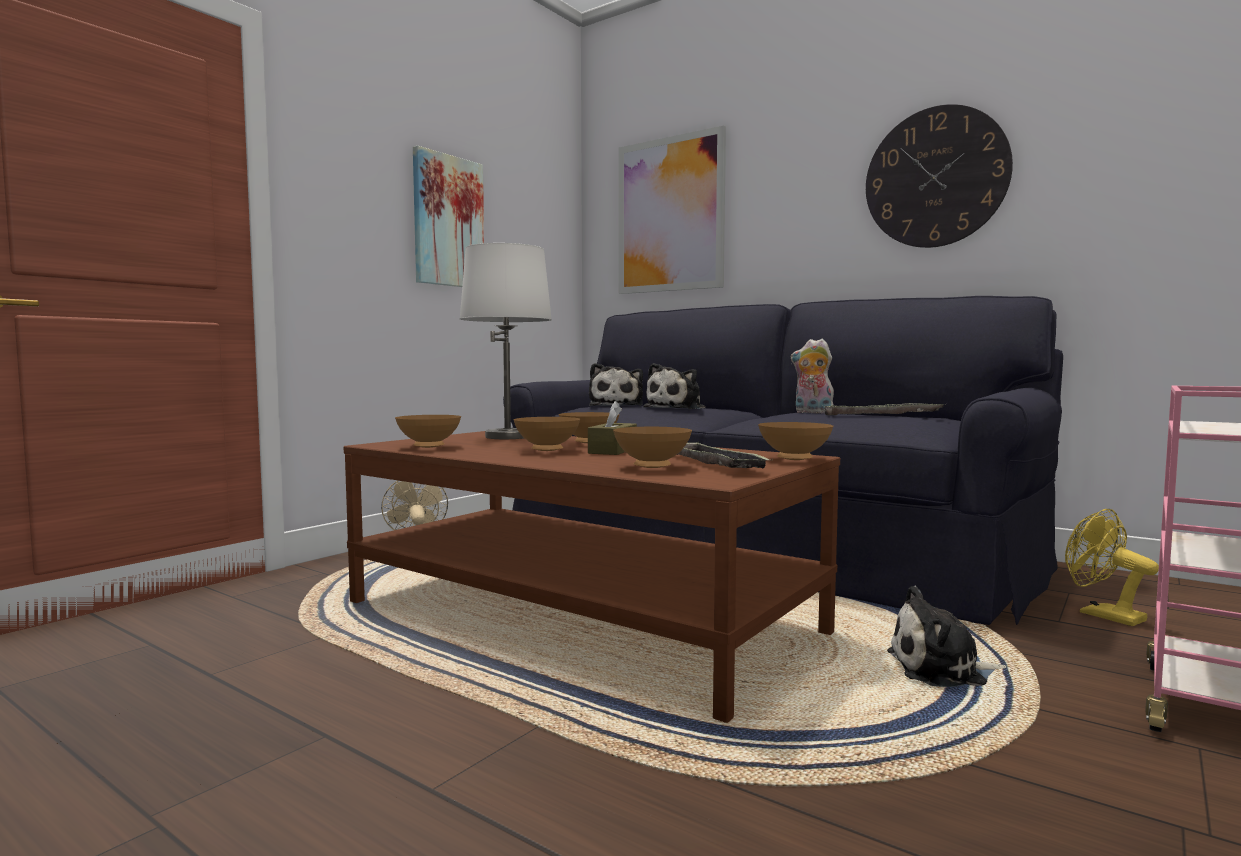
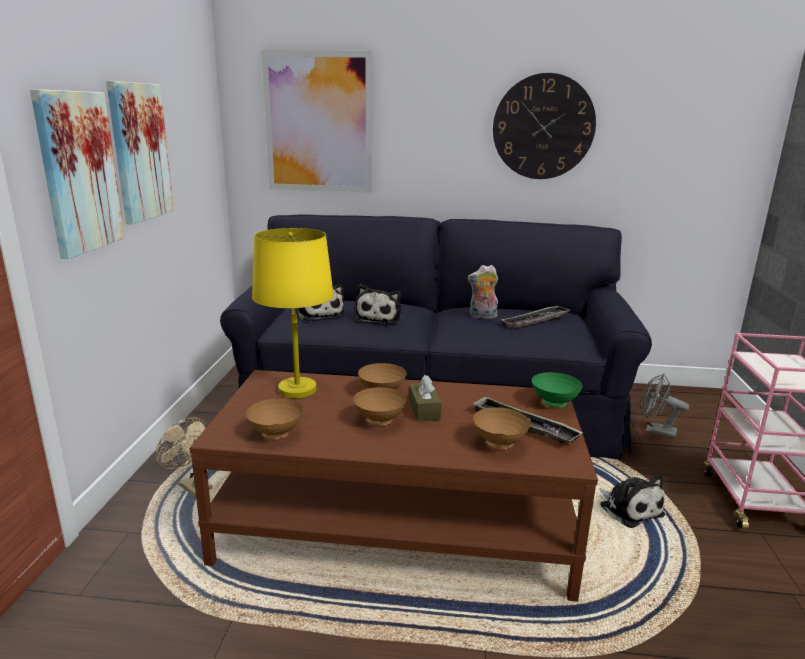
camera: 30 degrees left, 15 degrees up
white table lamp [460,243,552,439] -> yellow table lamp [252,228,334,398]
brown bowl [758,422,833,460] -> green bowl [532,372,583,407]
plush toy [887,586,1006,687] -> plush toy turned 90 degrees counterclockwise [599,475,665,528]
yellow fan [1065,508,1159,626] -> grey fan [641,374,689,439]
none -> picture [30,89,125,259]

